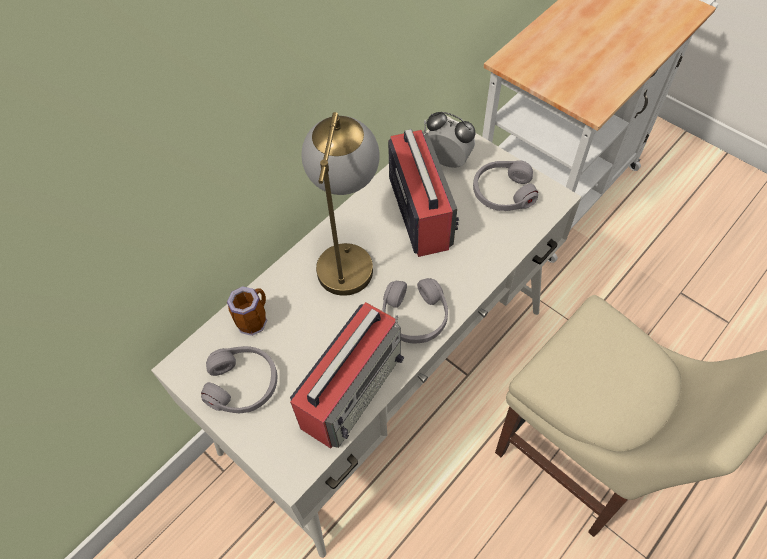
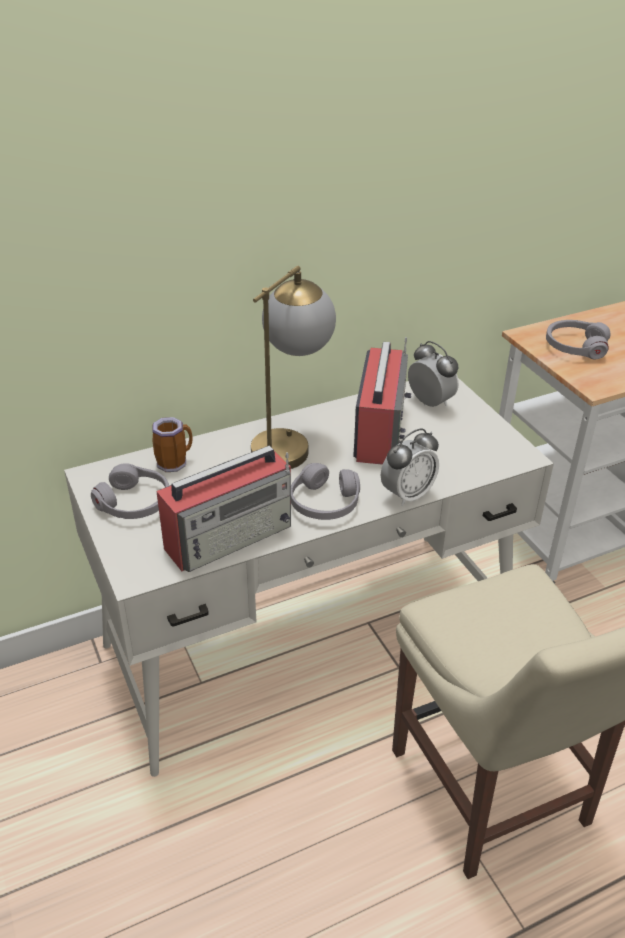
camera: 20 degrees right, 20 degrees down
grey headphones [473,160,538,211] -> grey headphones moved to [546,320,611,359]
none -> alarm clock [381,428,439,506]

